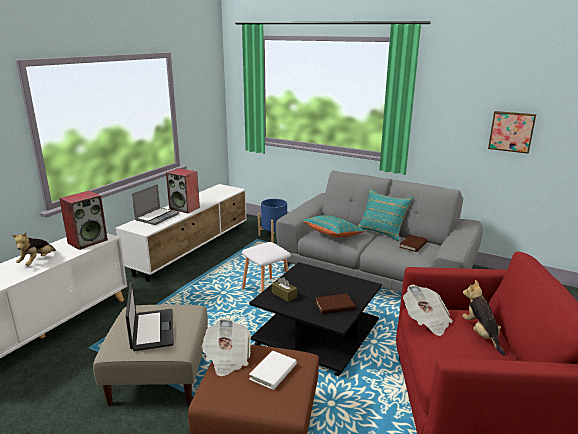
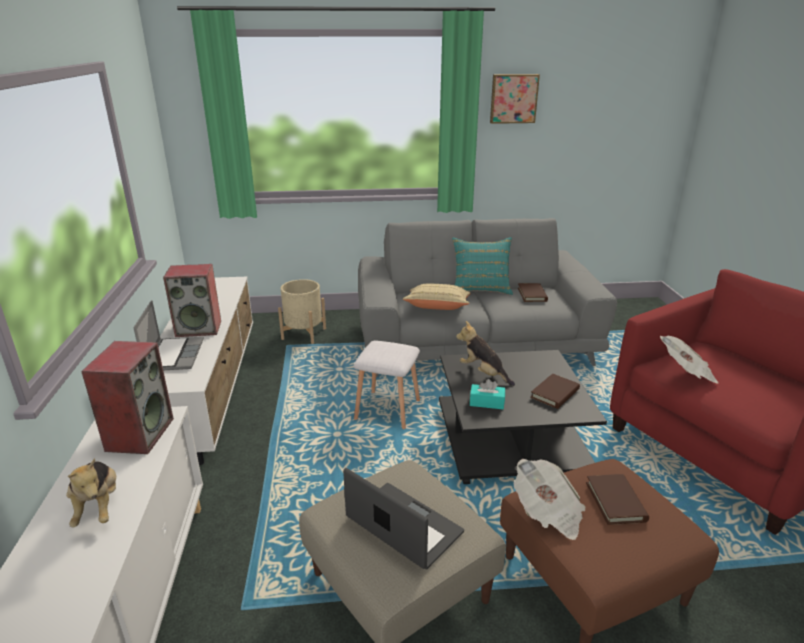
camera: 35 degrees left, 5 degrees up
white book [249,351,297,390] -> brown book [586,474,649,525]
blue planter [258,199,287,243] -> beige planter [278,279,326,344]
brown tissue box [272,277,297,302] -> turquoise tissue box [470,379,505,409]
turquoise pillow [302,215,365,237] -> beige pillow [403,284,471,310]
plush toy [463,280,505,355] -> plush toy moved to [456,321,515,386]
picture [488,111,536,154] -> picture moved to [490,74,540,124]

